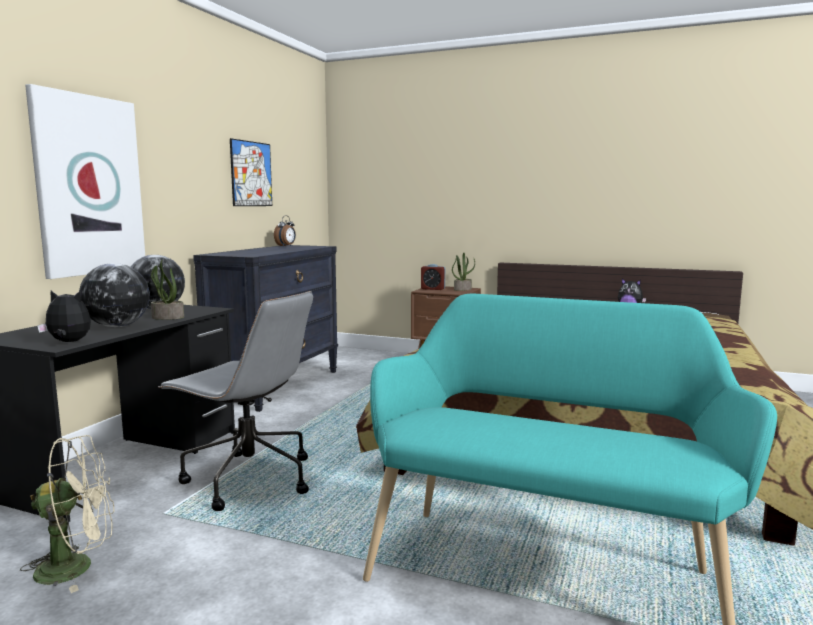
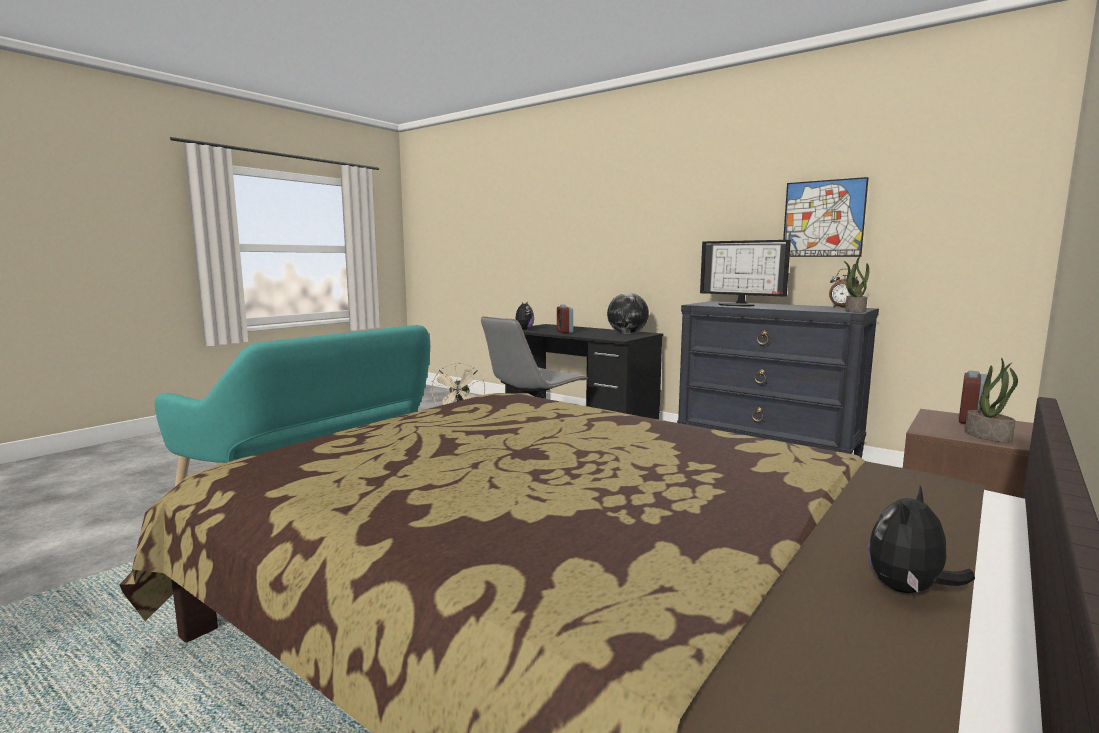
camera: 105 degrees right, 0 degrees up
picture [25,84,145,279] -> none
globe [79,263,150,327] -> alarm clock [557,305,573,333]
potted plant [151,259,184,320] -> potted plant moved to [844,256,869,312]
none -> monitor [700,240,791,306]

